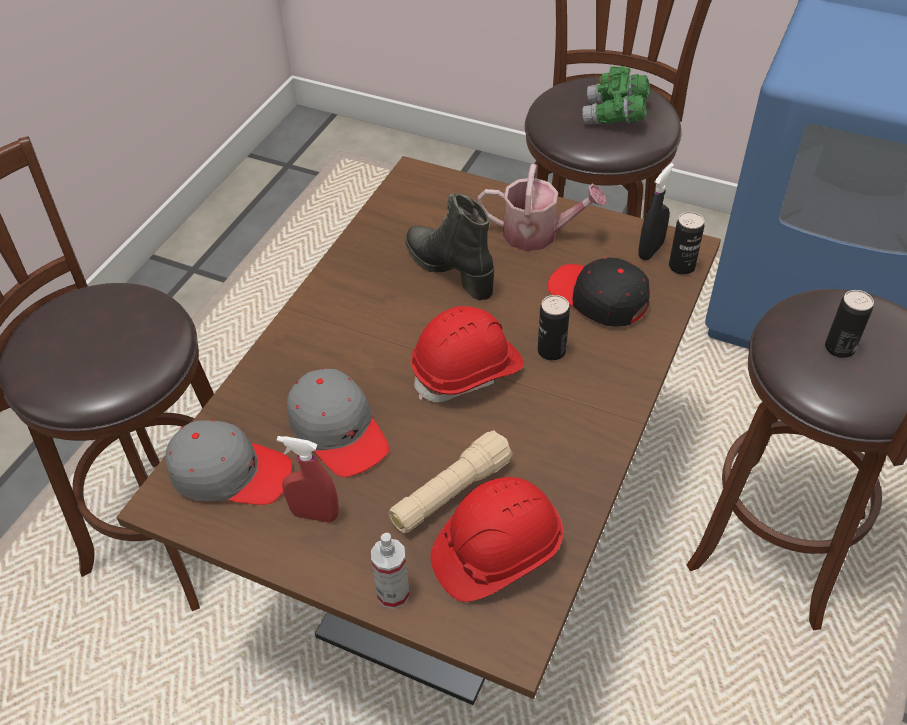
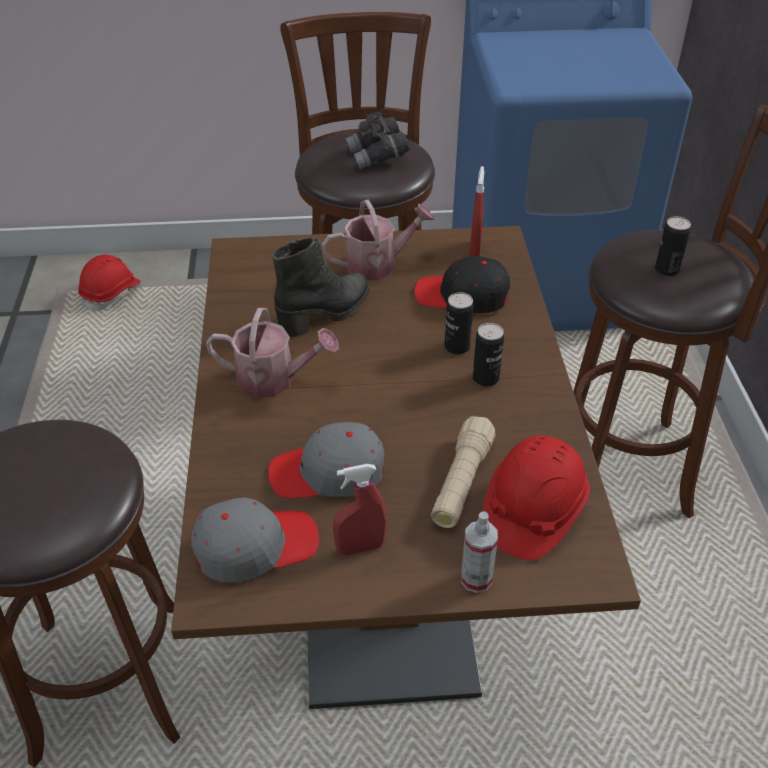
camera: 30 degrees left, 5 degrees down
grey cap [287,368,389,477] -> grey cap turned 150 degrees clockwise [268,422,385,498]
black boot [405,193,494,301] -> black boot turned 120 degrees clockwise [272,237,369,338]
red hard hat [411,306,524,402] -> red hard hat moved to [78,255,141,311]
green binoculars [582,66,650,124] -> grey binoculars [345,112,410,169]
black spray bottle [638,163,674,260] -> red spray bottle [469,166,484,256]
can [669,212,704,275] -> can moved to [473,323,504,386]
none -> watering can [206,308,339,398]

